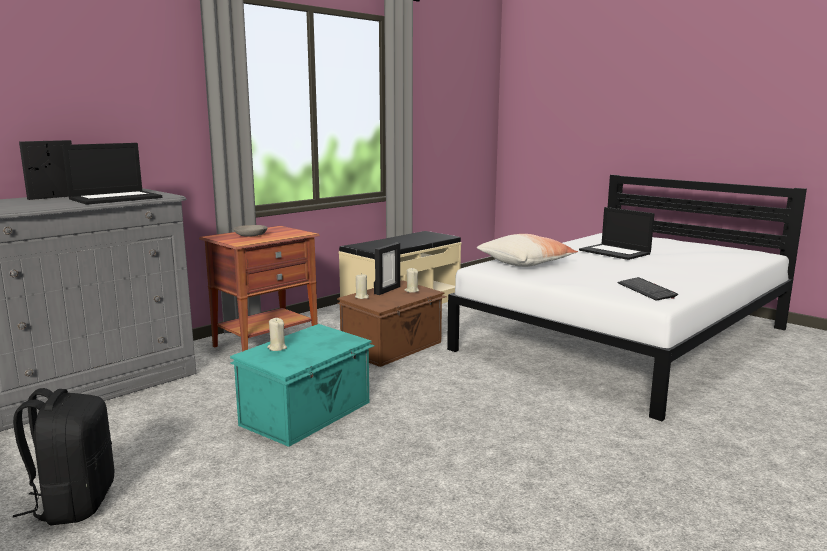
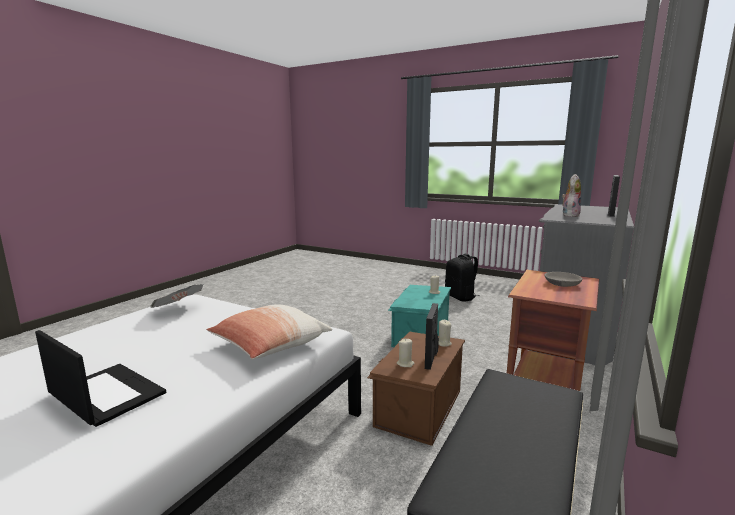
camera: 165 degrees right, 0 degrees up
laptop [62,143,162,205] -> plush toy [562,174,581,217]
keyboard [617,277,678,300] -> newspaper [150,284,203,308]

